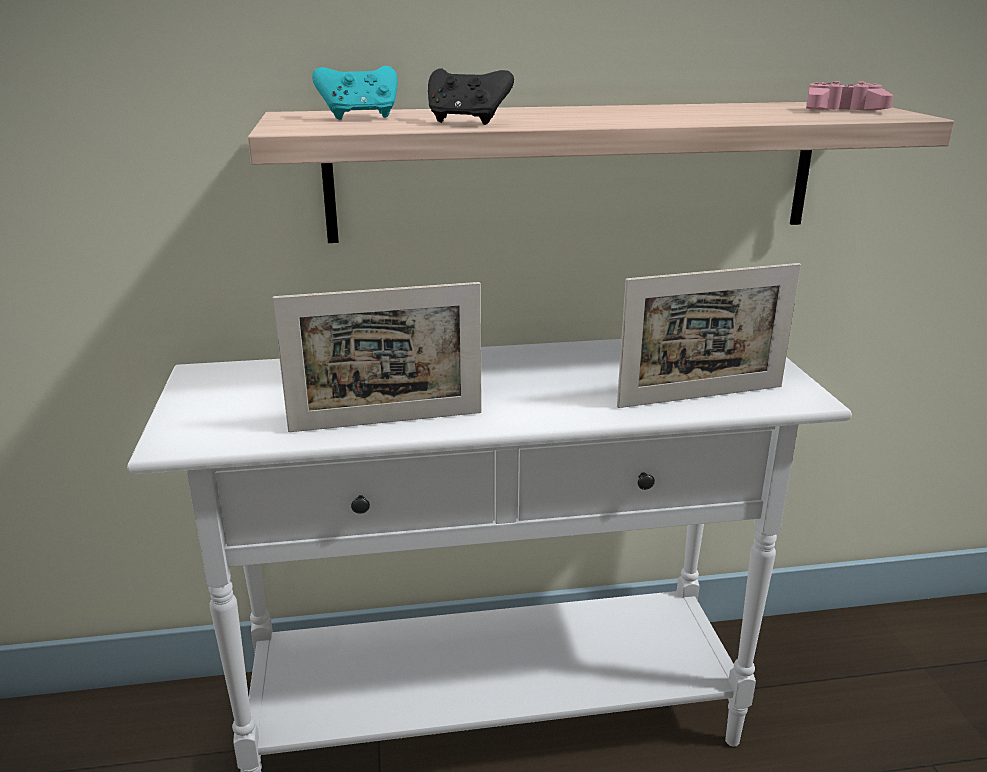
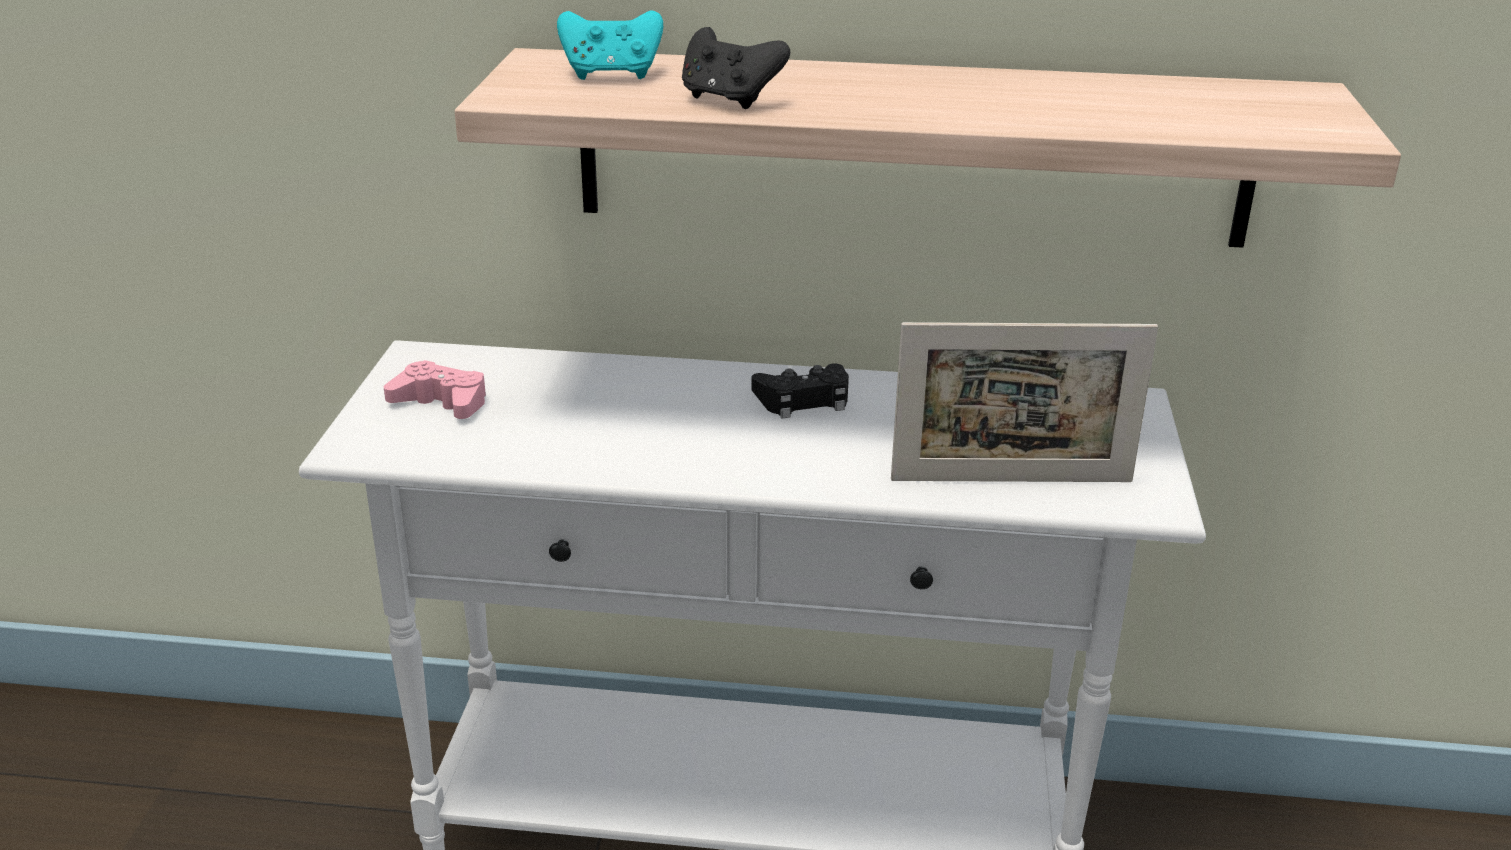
camera: 15 degrees right, 5 degrees up
picture frame [273,282,482,432] -> none
pink game controller [806,81,893,111] -> pink game controller moved to [384,360,486,419]
none -> black game controller [751,363,849,419]

